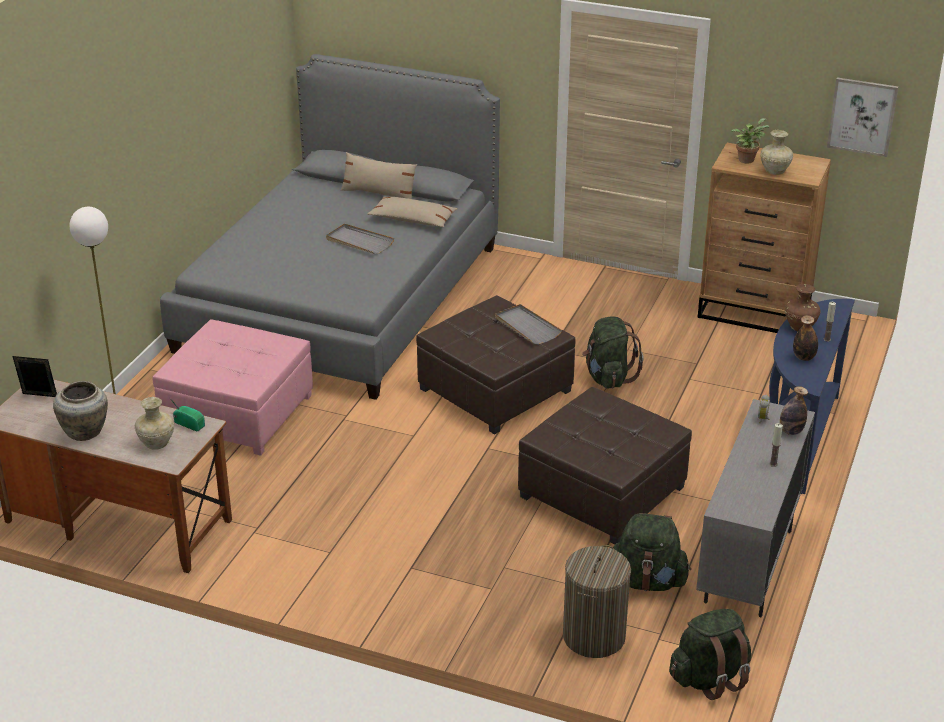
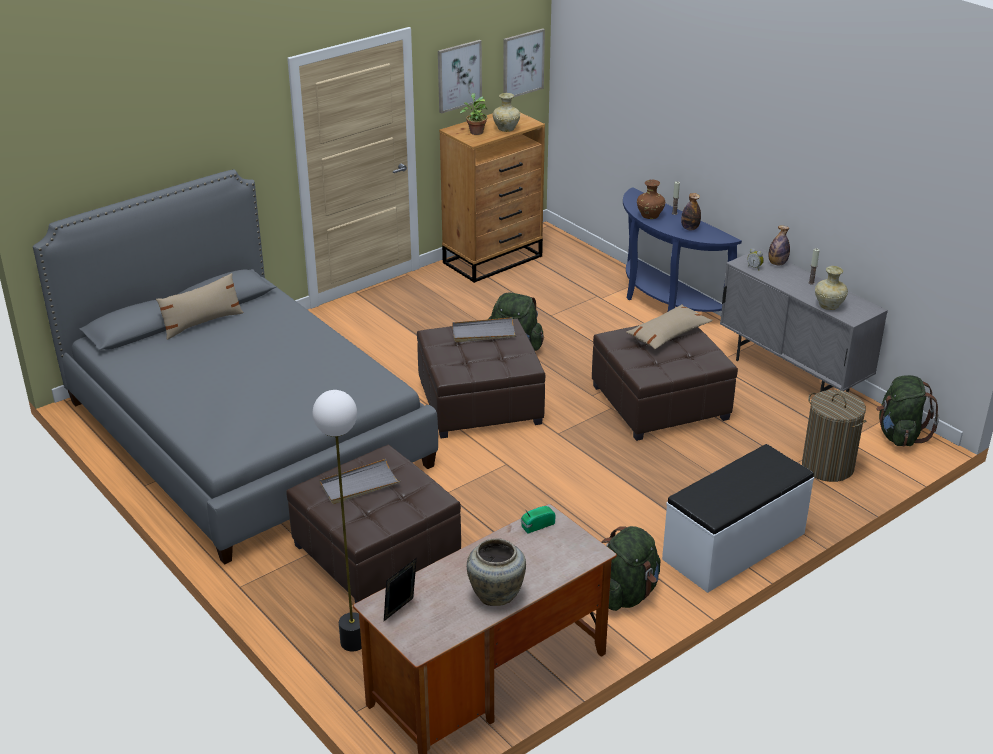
camera: 60 degrees left, 0 degrees up
beige vase [135,397,174,450] -> beige vase moved to [815,266,848,310]
pink ottoman [152,319,313,456] -> brown ottoman [286,444,461,603]
grey tray [326,223,394,254] -> grey tray moved to [319,459,401,504]
beige pillow [367,196,458,227] -> beige pillow moved to [626,304,713,350]
green backpack [613,513,691,591] -> green backpack moved to [602,526,661,611]
none -> picture [438,40,482,114]
none -> white bench [662,444,814,593]

